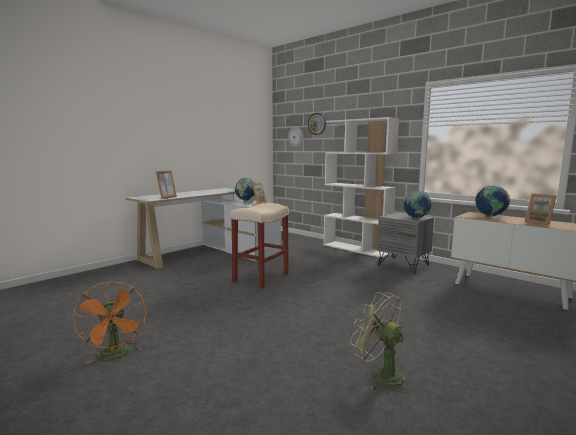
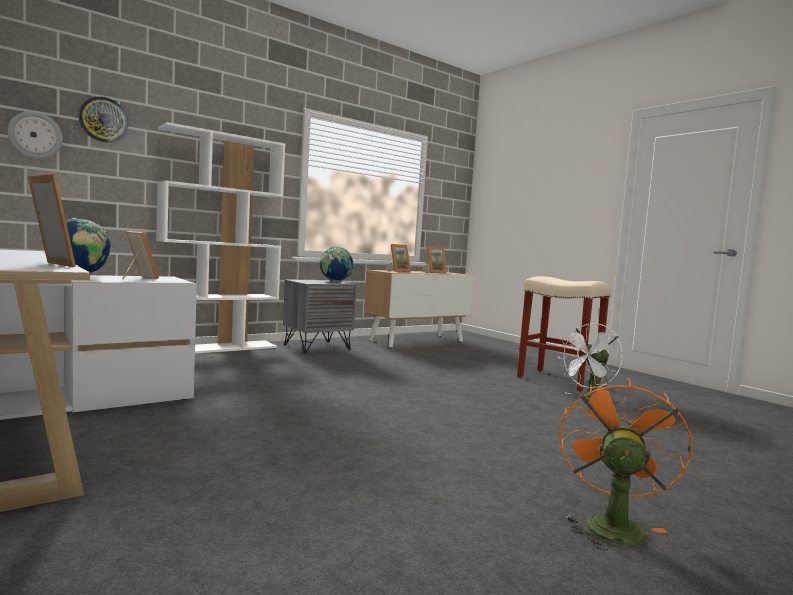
camera: 80 degrees left, 5 degrees down
orange fan [73,281,146,363] -> orange fan turned 60 degrees counterclockwise [559,378,692,551]
beige stool [230,203,289,289] -> beige stool moved to [517,276,611,392]
green fan [350,292,409,394] -> white fan [558,322,623,403]
globe [475,185,510,216] -> picture frame [386,244,411,272]

